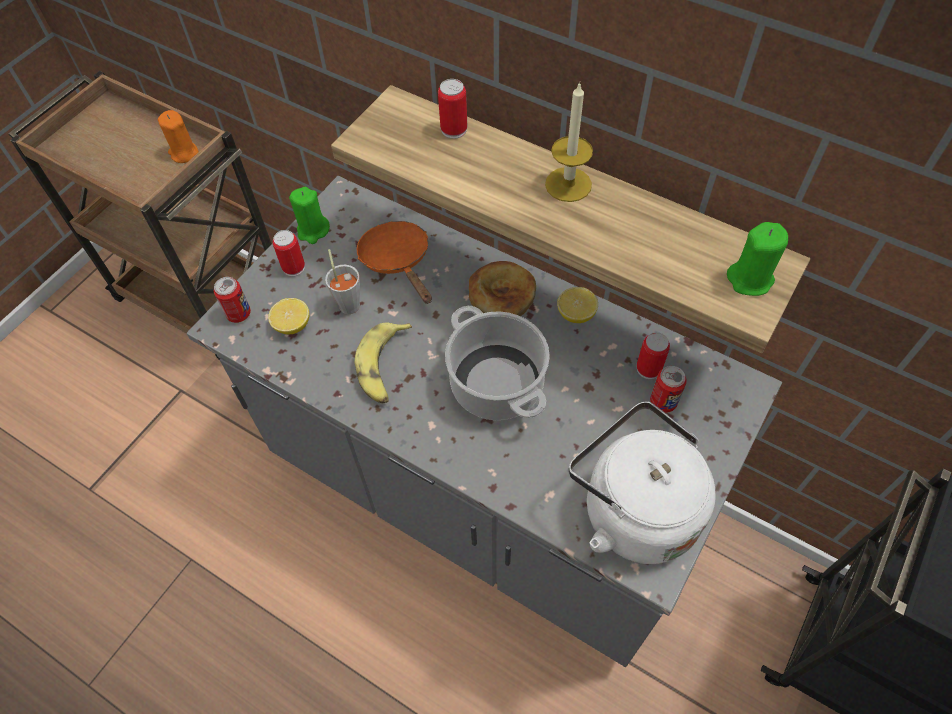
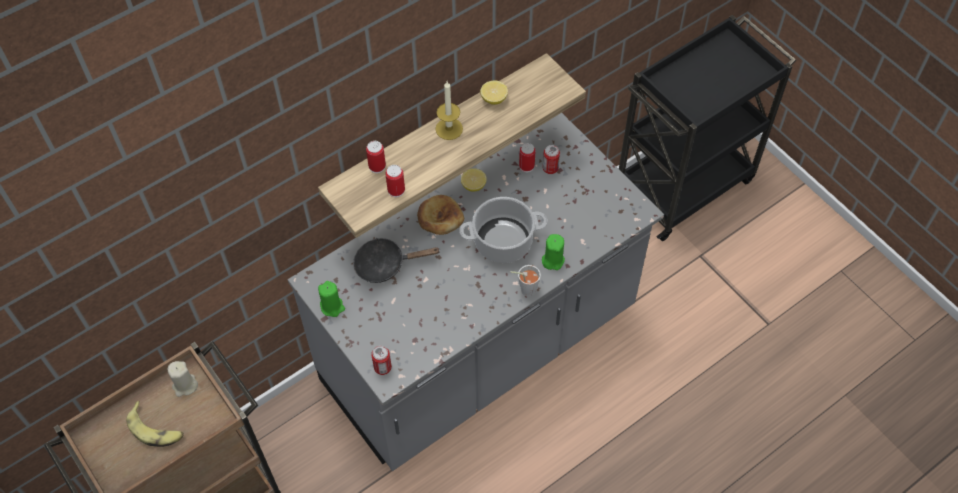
camera: 70 degrees left, 0 degrees up
orange candle [158,110,199,163] -> beige candle [168,361,198,397]
lemon [268,298,309,334] -> lemon moved to [480,81,508,105]
can [273,230,305,276] -> can moved to [385,165,405,197]
grey cup [325,249,360,314] -> grey cup moved to [510,265,541,297]
banana [355,322,412,403] -> banana moved to [126,401,184,447]
orange frying pan [356,221,432,304] -> black frying pan [353,238,441,283]
white kettle [569,402,716,564] -> none
green candle [727,222,788,296] -> green candle moved to [542,234,565,270]

